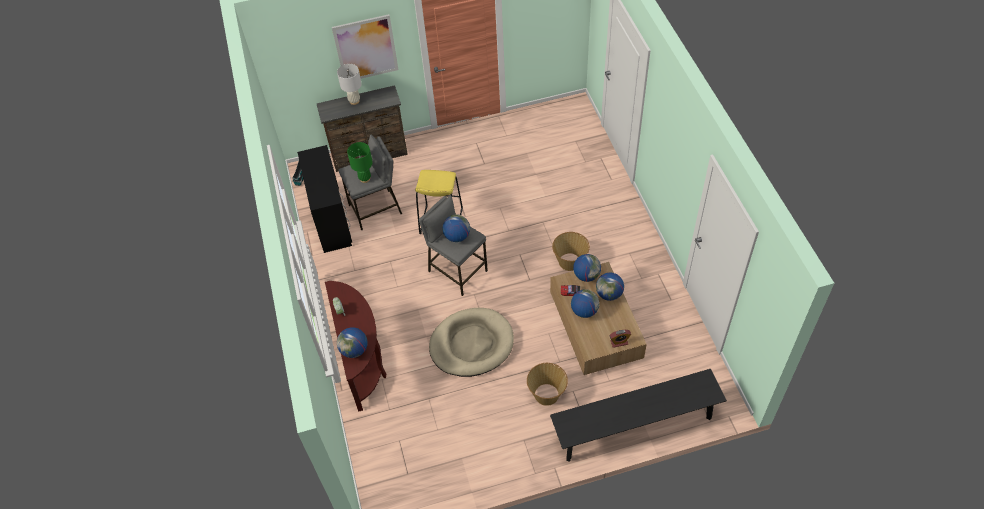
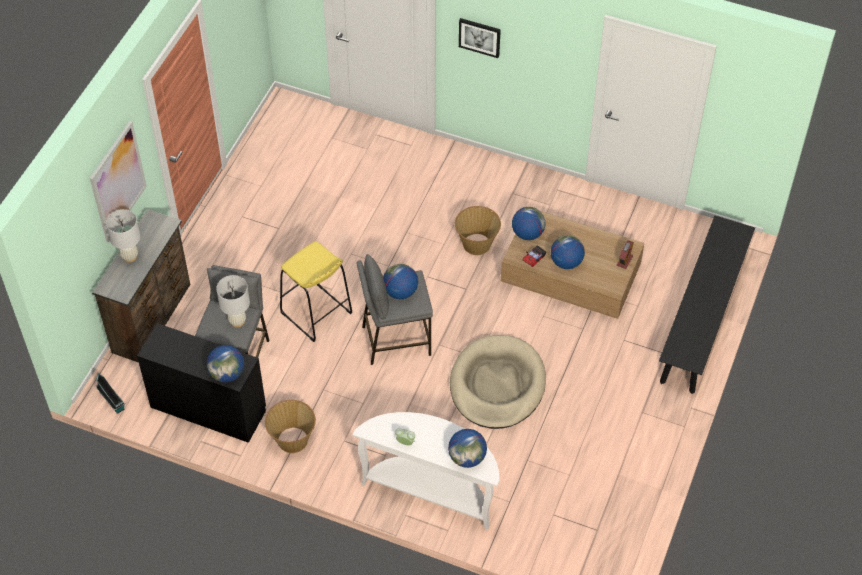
camera: 55 degrees left, 0 degrees up
brown console table [325,281,386,412] -> white console table [353,412,500,531]
green table lamp [347,142,373,183] -> white table lamp [216,275,250,328]
basket [527,363,568,406] -> basket moved to [265,400,316,453]
globe [596,273,624,301] -> globe moved to [207,345,244,382]
none -> picture [459,18,501,58]

